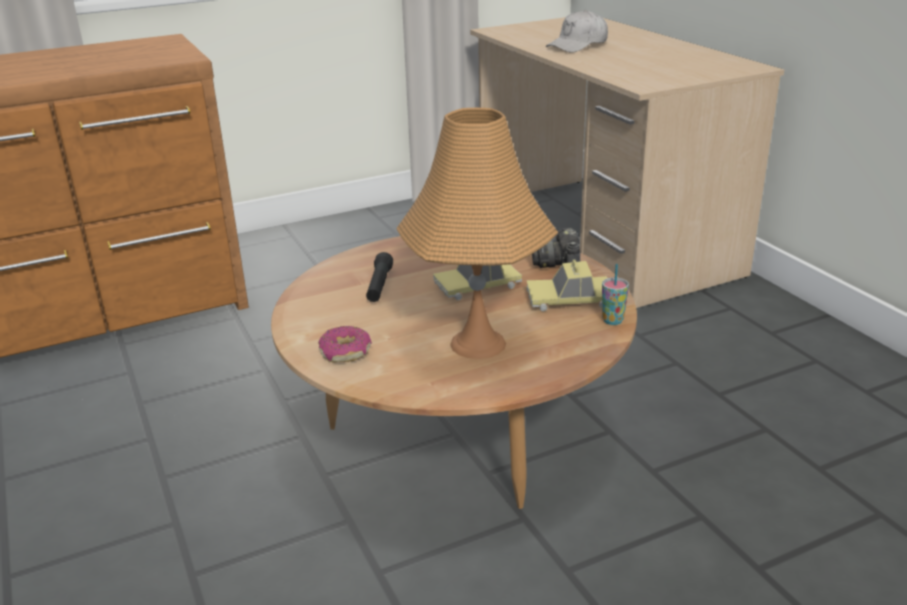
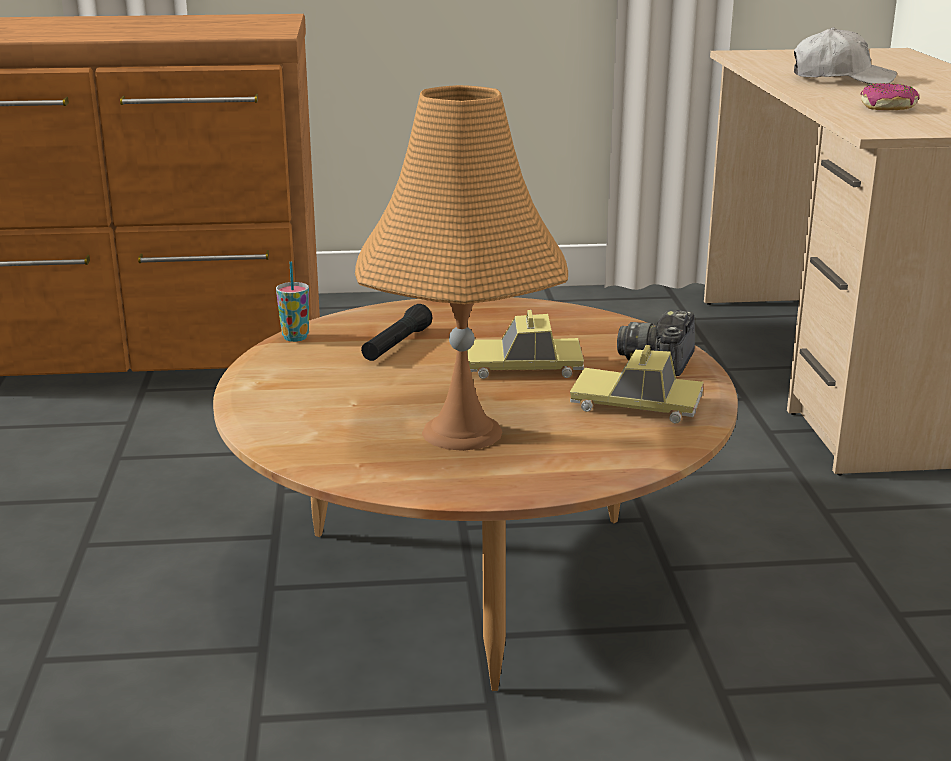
camera: 20 degrees right, 5 degrees down
donut [318,326,372,363] -> donut moved to [861,83,919,110]
white cap [545,10,608,53] -> white cap turned 150 degrees counterclockwise [794,27,897,84]
cup [602,264,629,325] -> cup moved to [276,262,309,342]

